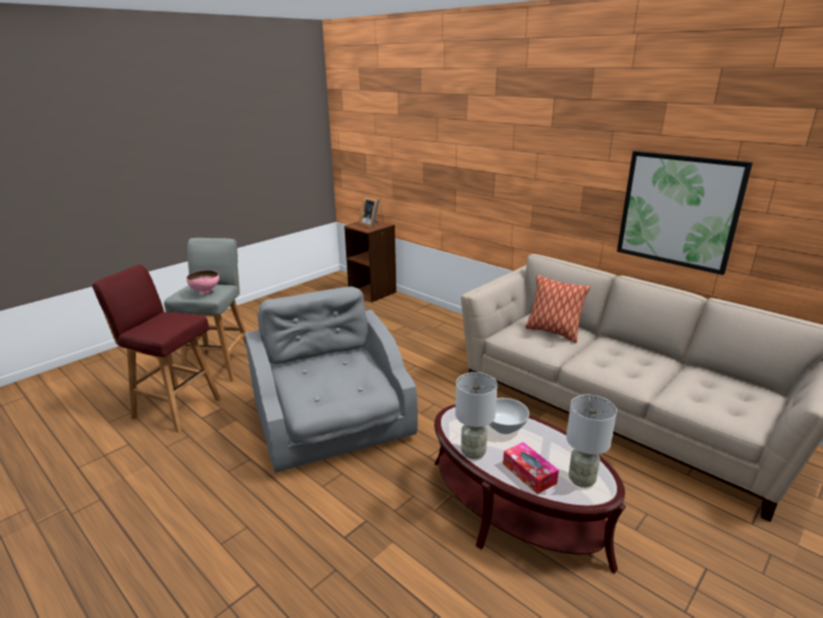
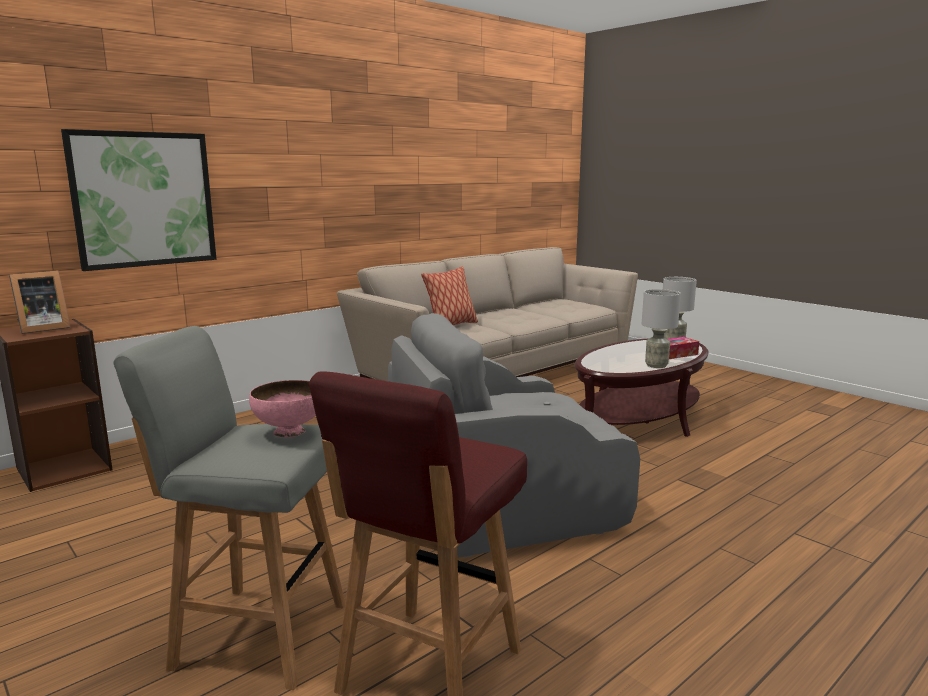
camera: 85 degrees left, 10 degrees down
white bowl [489,398,529,434] -> none
picture [617,151,753,275] -> picture moved to [61,129,217,271]

